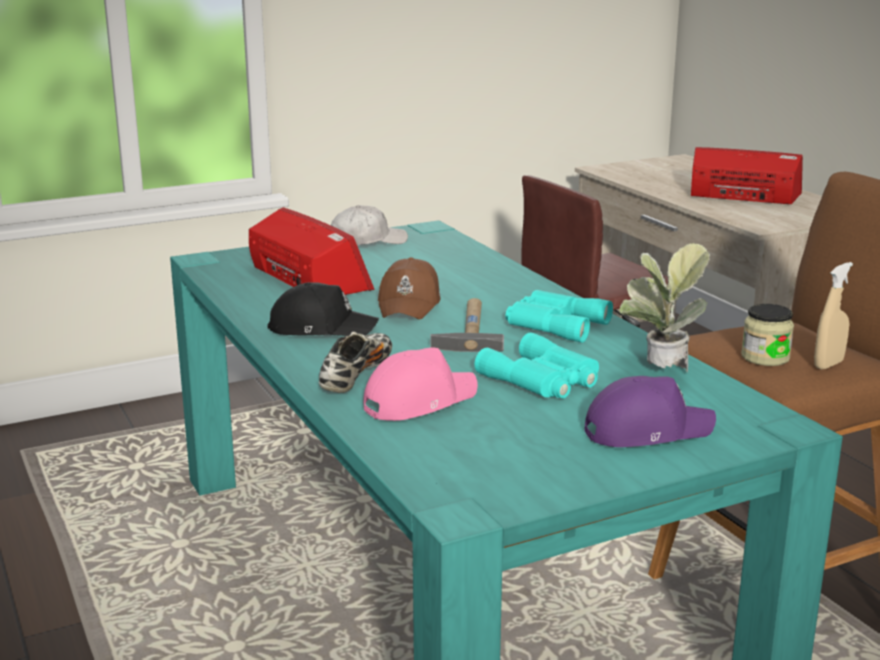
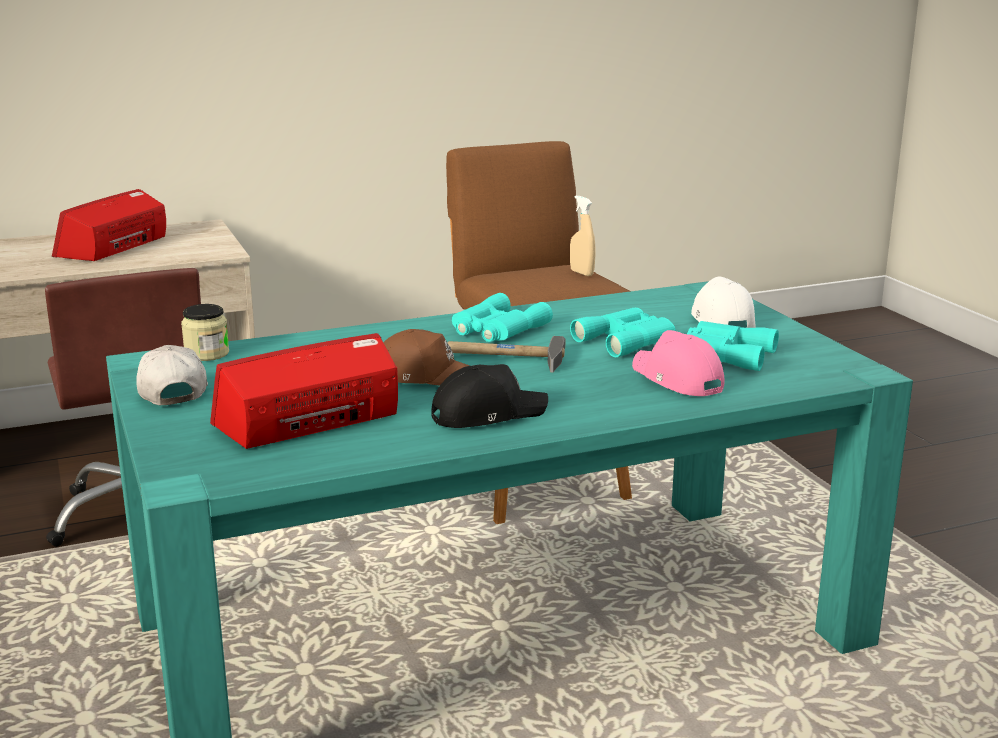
camera: 85 degrees left, 0 degrees up
black cap [267,282,379,336] -> black cap turned 60 degrees clockwise [431,364,548,428]
shoe [319,332,392,393] -> none
purple cap [584,376,716,447] -> white cap [691,276,756,328]
potted plant [619,243,711,373] -> none
jar [741,304,794,366] -> jar moved to [181,304,229,361]
none -> turquoise binoculars [687,321,779,371]

